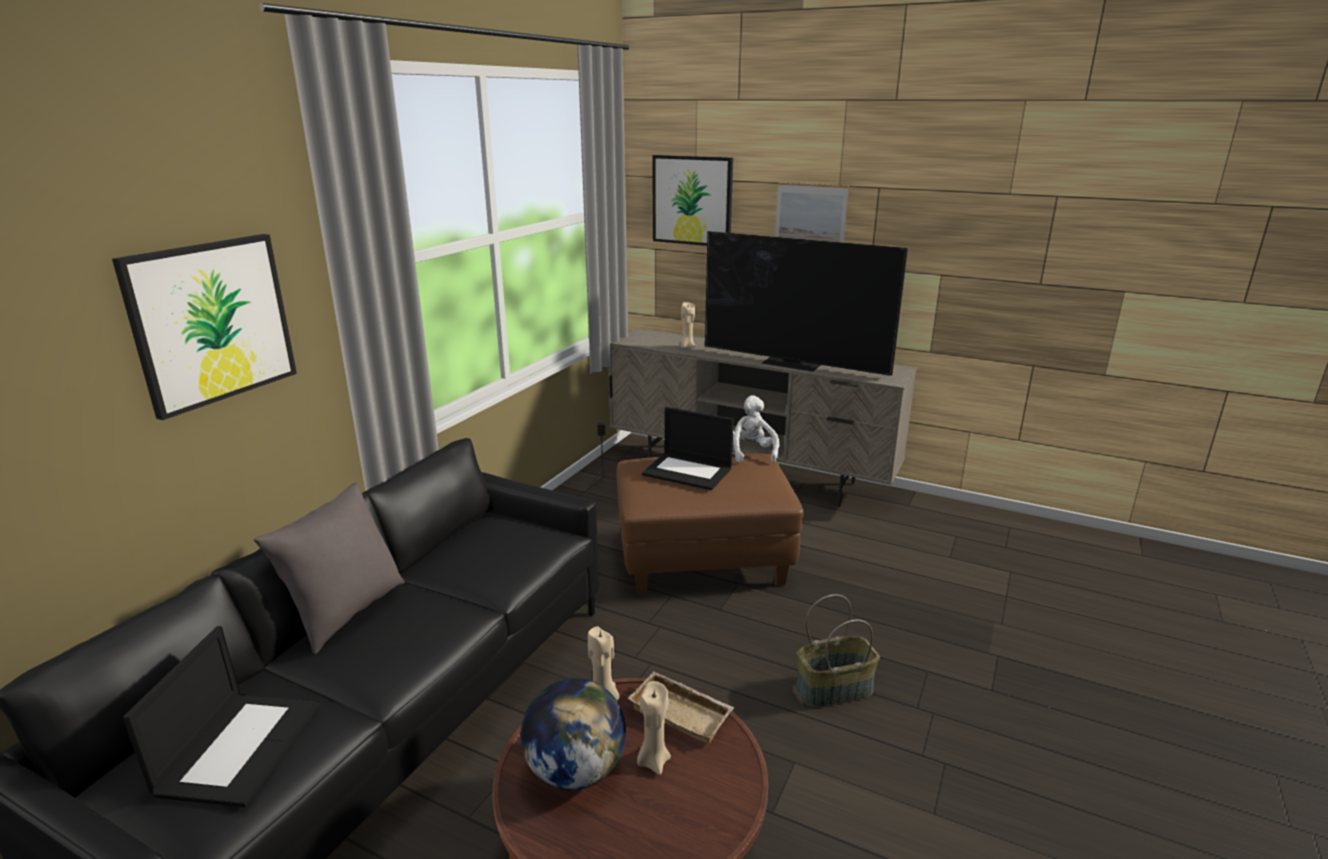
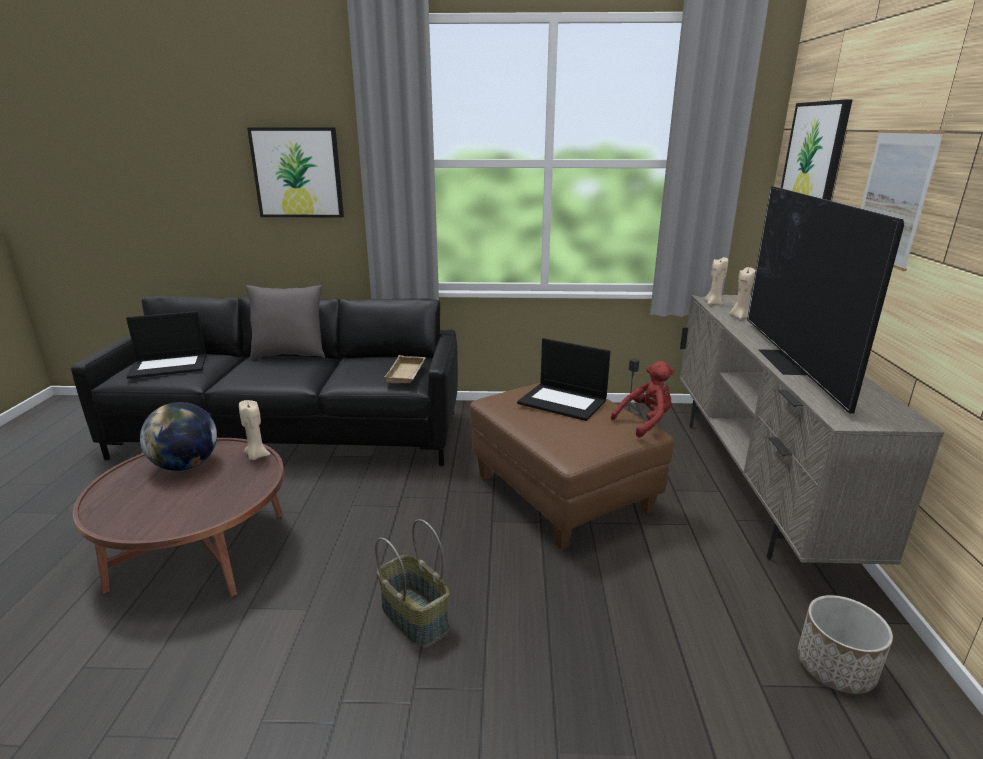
camera: 65 degrees right, 0 degrees up
beige tray [628,671,734,744] -> beige tray moved to [384,355,426,383]
beige candle [637,681,671,775] -> beige candle moved to [705,257,728,306]
laptop [642,407,734,490] -> laptop turned 60 degrees counterclockwise [517,338,610,421]
white plush toy [733,395,779,463] -> red plush toy [611,361,675,438]
none -> planter [798,595,893,694]

